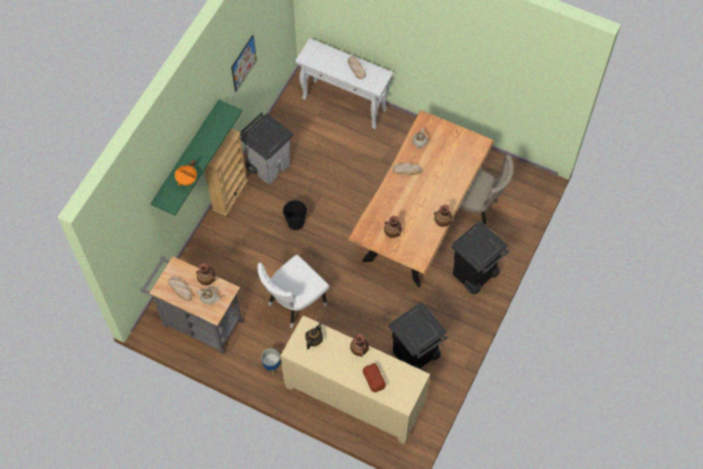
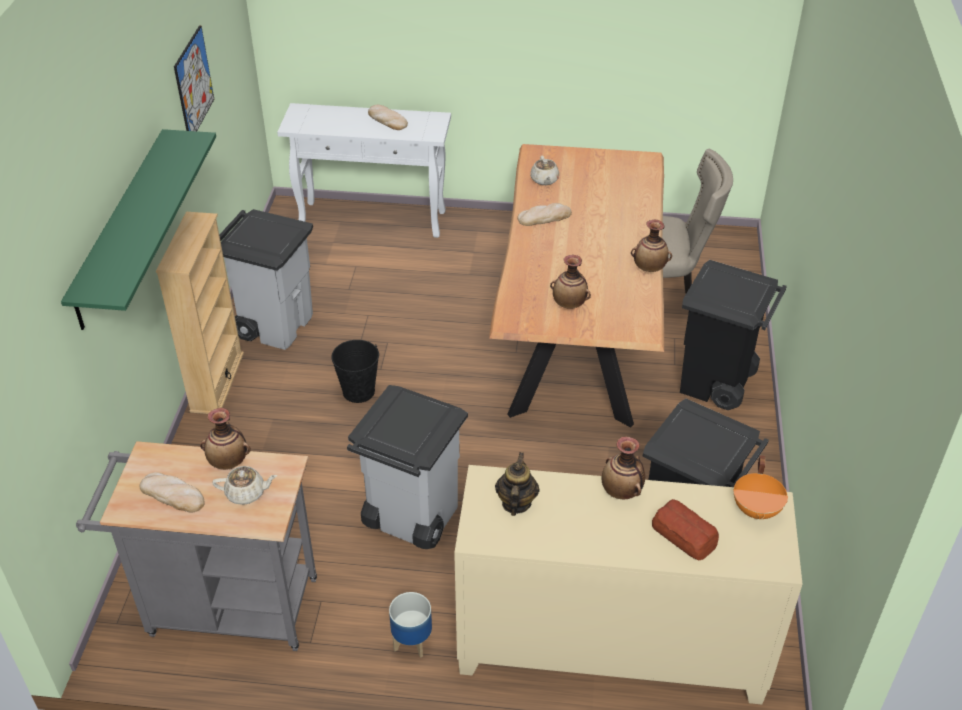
camera: 20 degrees left, 20 degrees down
orange cooking pot [175,160,197,186] -> orange cooking pot moved to [733,455,788,520]
white chair [257,255,329,328] -> grey trash can [347,385,468,549]

